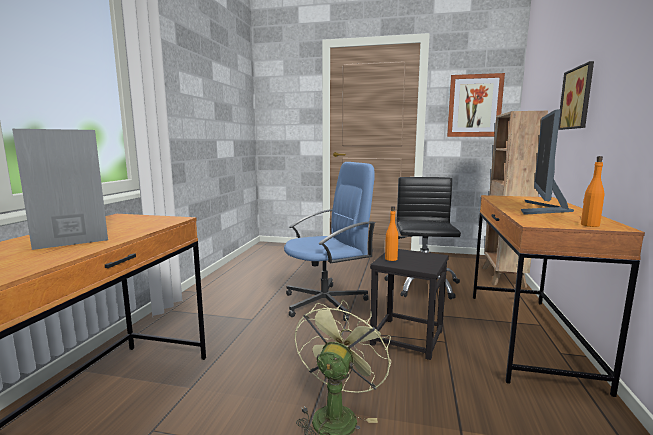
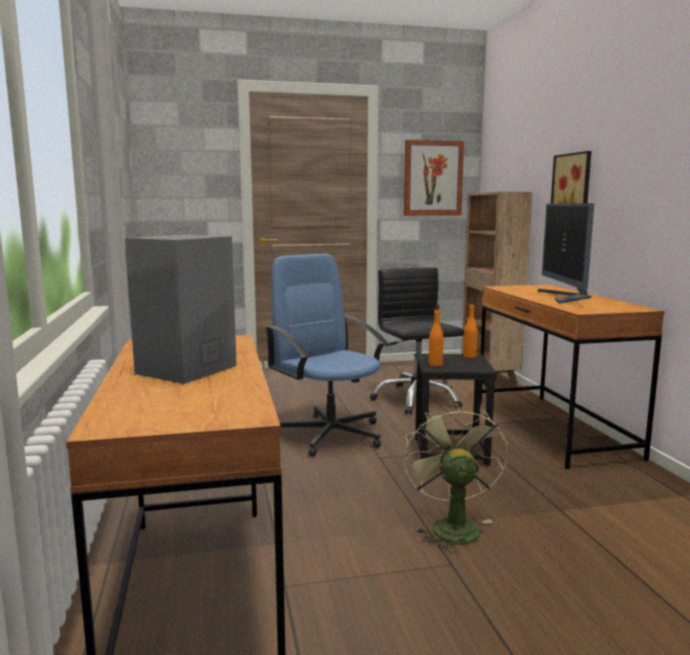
camera: 25 degrees left, 0 degrees up
blue office chair [284,162,375,321] -> blue office chair turned 75 degrees counterclockwise [265,254,388,457]
orange bottle [581,156,604,227] -> orange bottle moved to [463,300,478,358]

